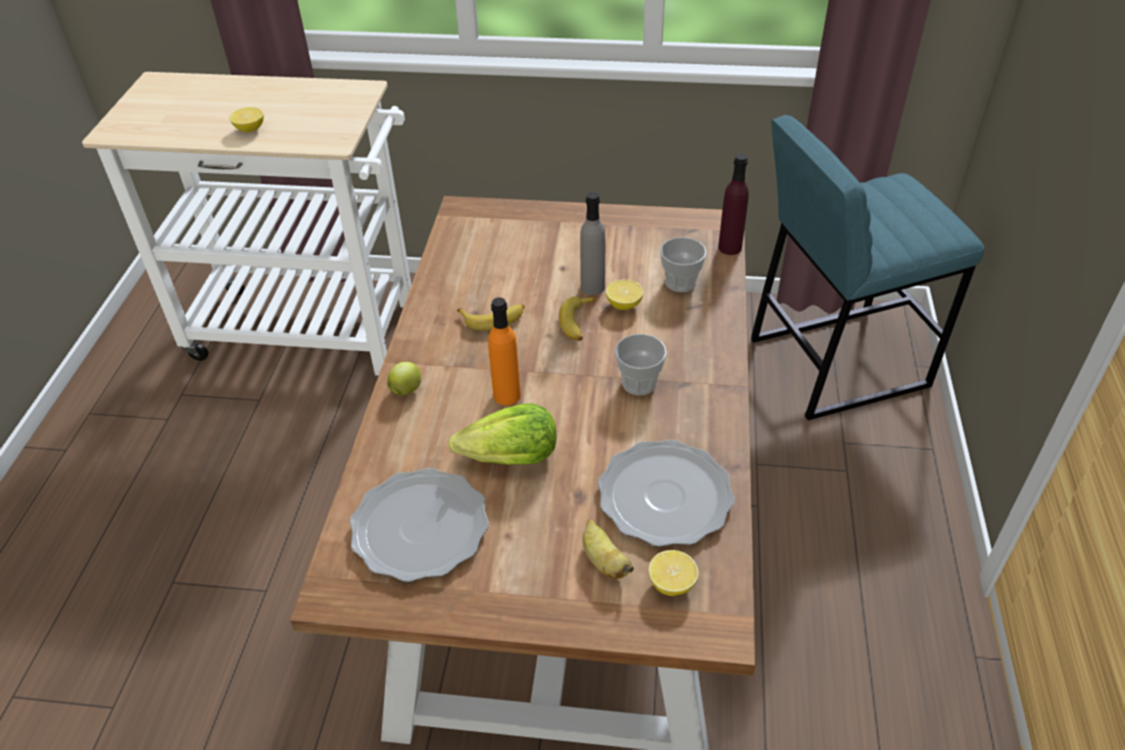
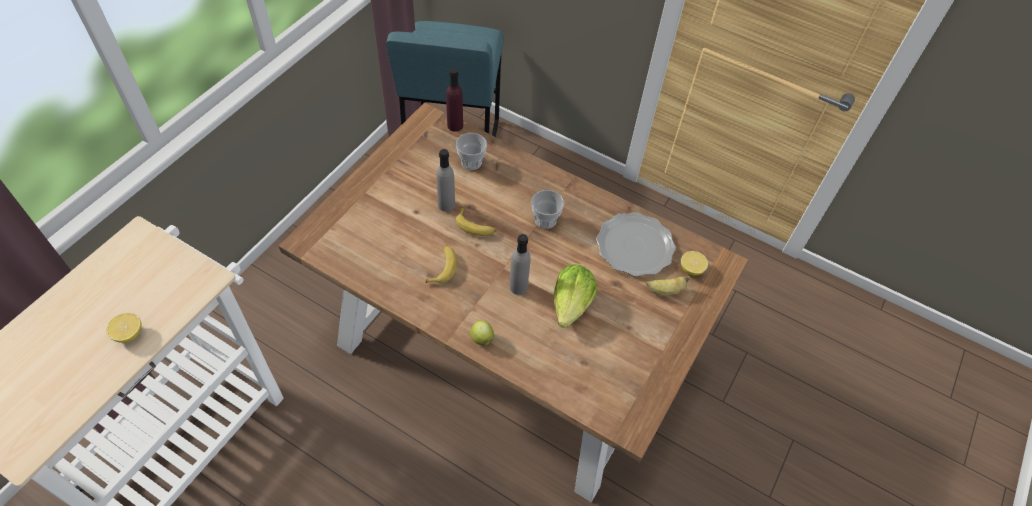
camera: 70 degrees left, 10 degrees up
plate [350,468,489,582] -> none
orange bottle [488,297,521,405] -> grey bottle [509,234,531,295]
lemon [606,280,643,310] -> none

